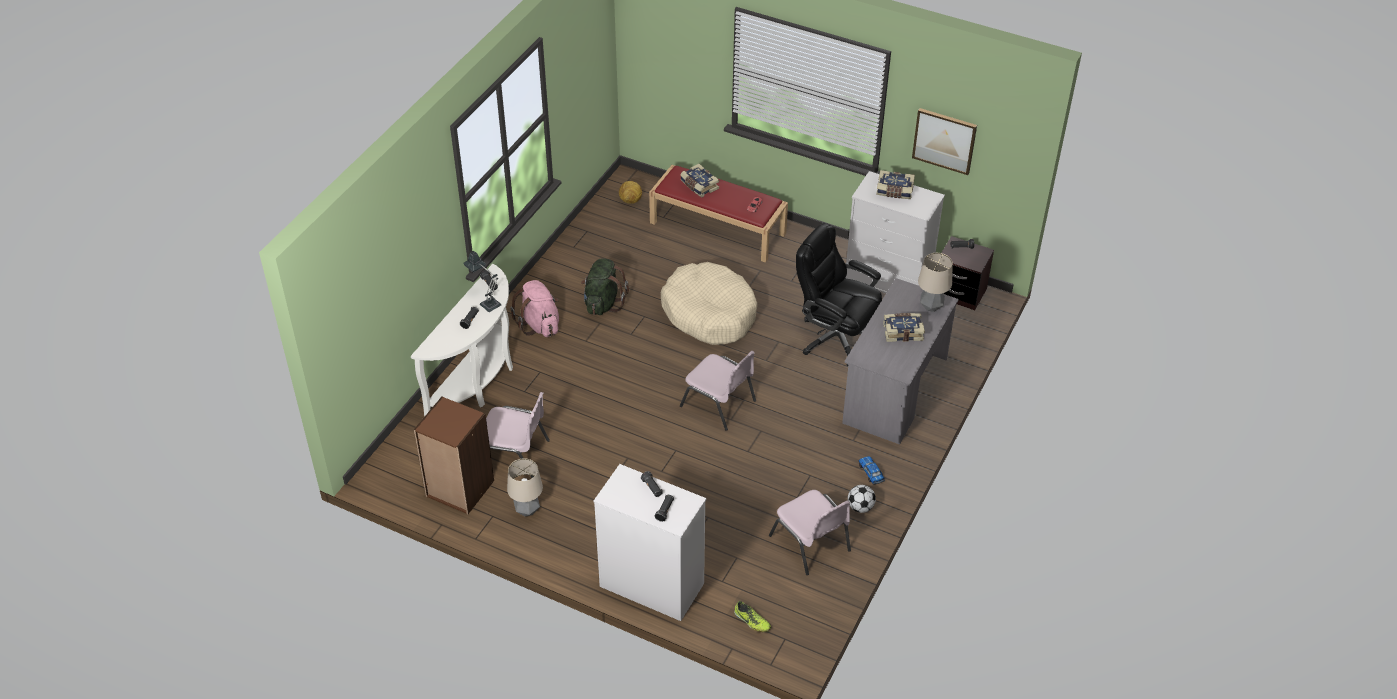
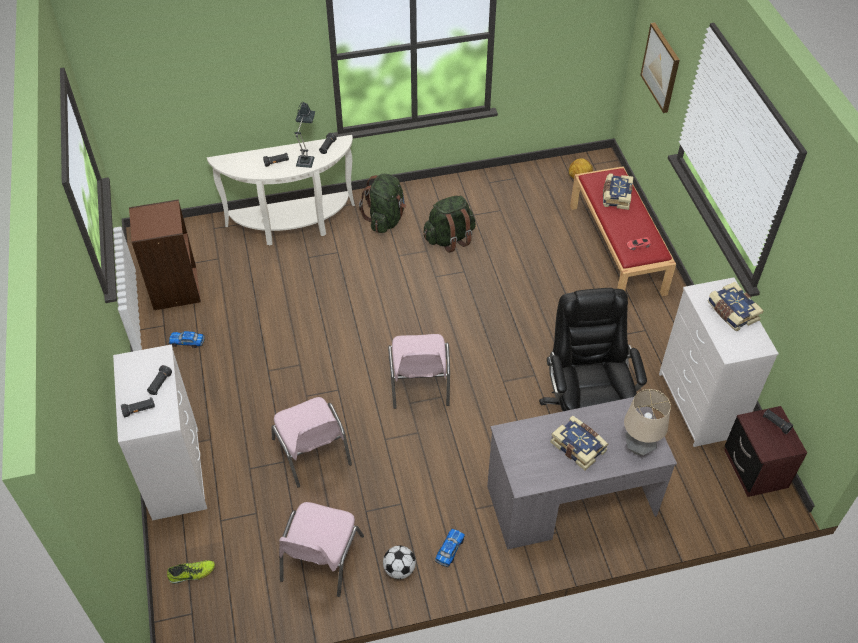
camera: 50 degrees right, 5 degrees up
pink chair [486,392,550,478] -> pink chair moved to [271,397,352,487]
table lamp [507,458,543,517] -> toy car [169,331,205,348]
pink backpack [510,280,559,337] -> green backpack [359,174,406,233]
beige dog bed [661,262,757,345] -> none
shoe [734,601,771,632] -> shoe turned 105 degrees counterclockwise [167,560,215,584]
picture [912,108,977,175] -> picture moved to [640,22,680,113]

